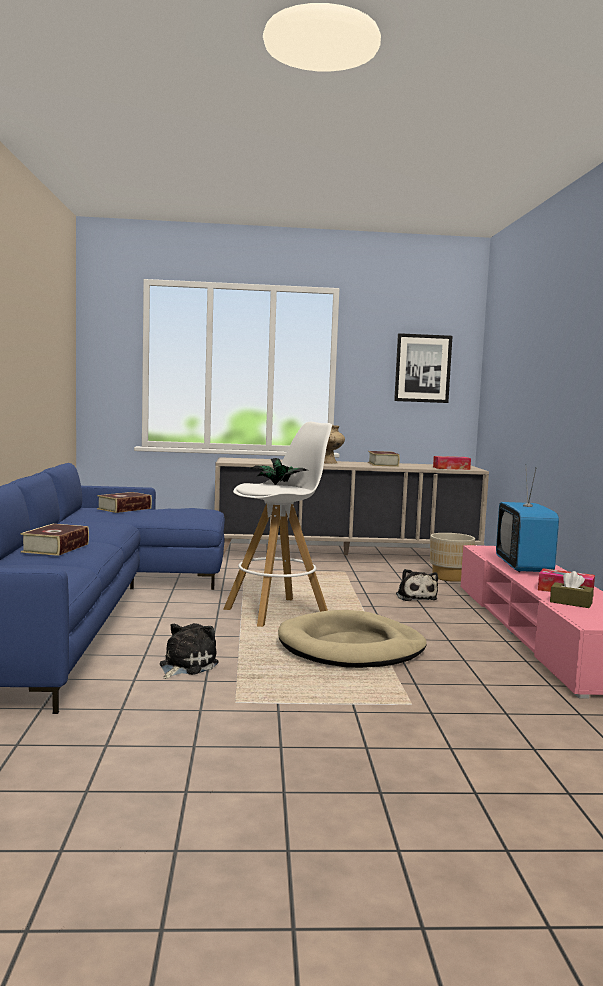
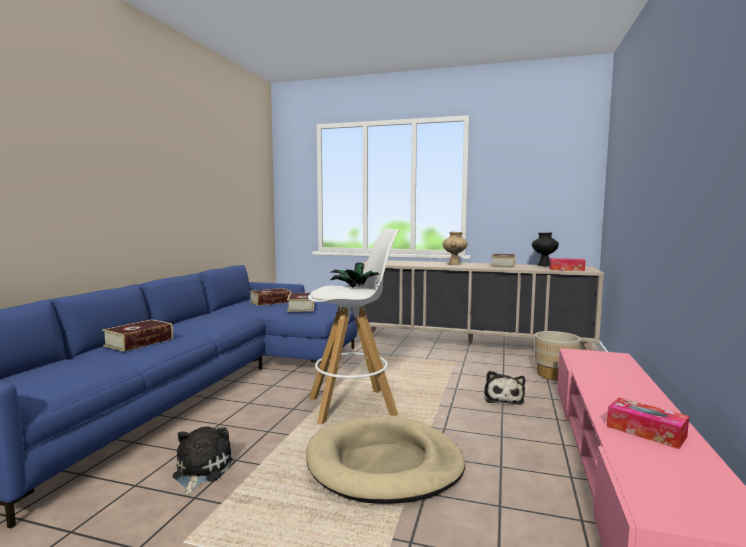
camera: 20 degrees right, 0 degrees up
plush toy [159,623,219,679] -> plush toy turned 45 degrees counterclockwise [173,426,232,495]
picture [394,333,452,403] -> none
television [496,464,559,572] -> none
brown tissue box [550,571,594,608] -> none
none -> book [287,293,314,312]
none -> black vase [532,233,559,266]

